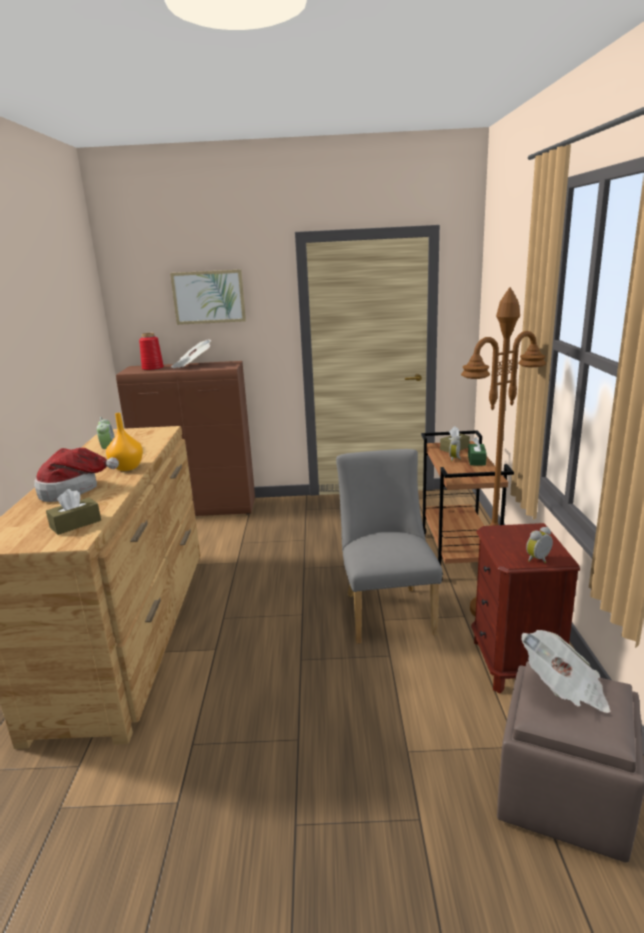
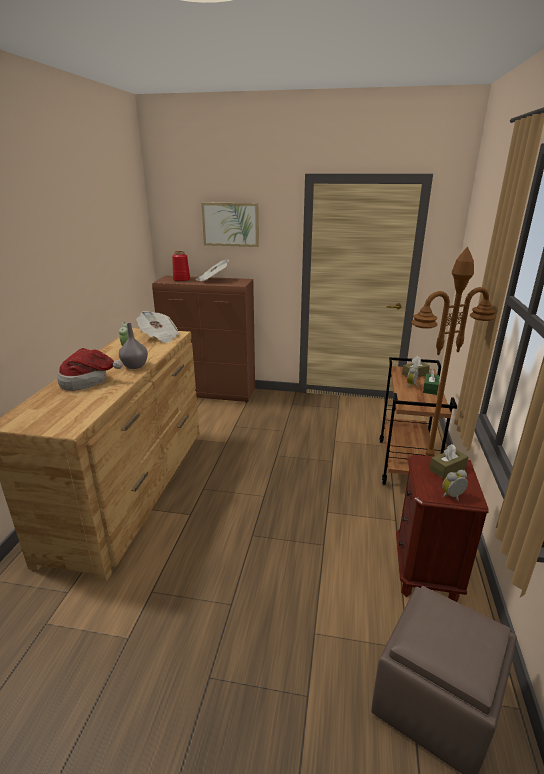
camera: 10 degrees right, 5 degrees up
brown tissue box [46,489,101,535] -> brown tissue box moved to [429,444,469,479]
orange vase [106,413,143,471] -> grey vase [119,323,148,369]
grey chair [336,449,443,644] -> none
newspaper [521,630,611,713] -> newspaper moved to [136,311,180,343]

